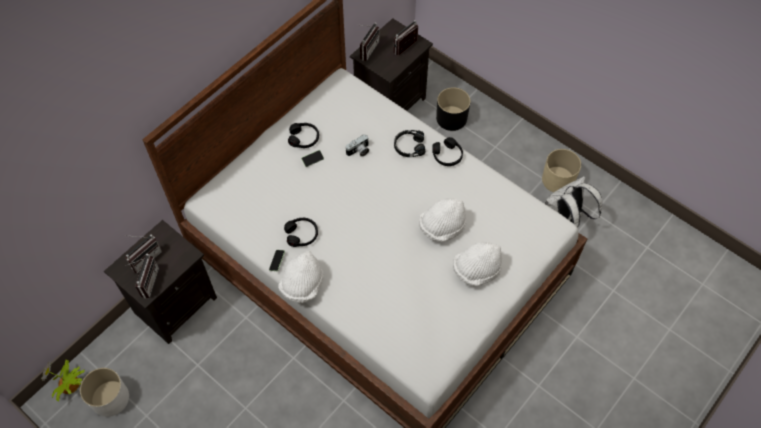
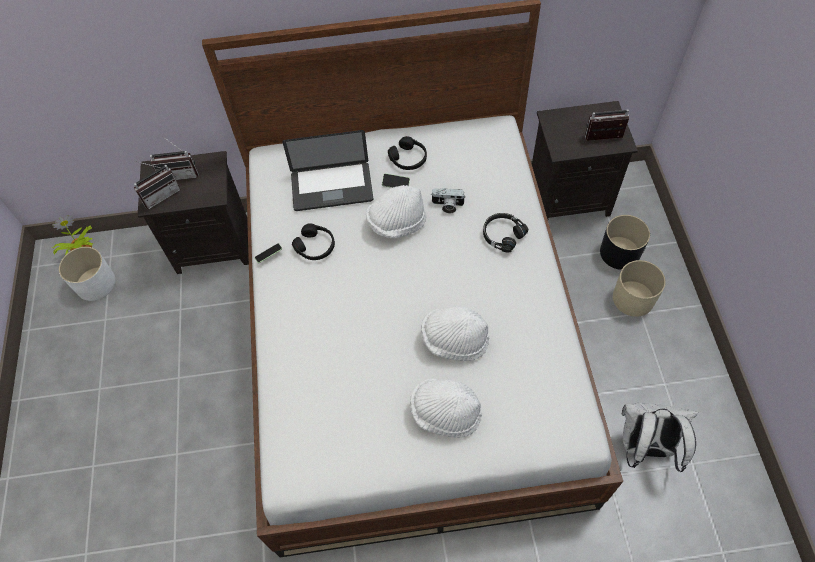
camera: 45 degrees right, 0 degrees up
white hat [278,251,324,303] -> white hat moved to [366,185,426,239]
radio [360,23,379,61] -> none
black headphones [432,137,463,166] -> none
beige planter [542,149,581,192] -> beige planter moved to [613,260,666,317]
none -> laptop [282,130,373,211]

